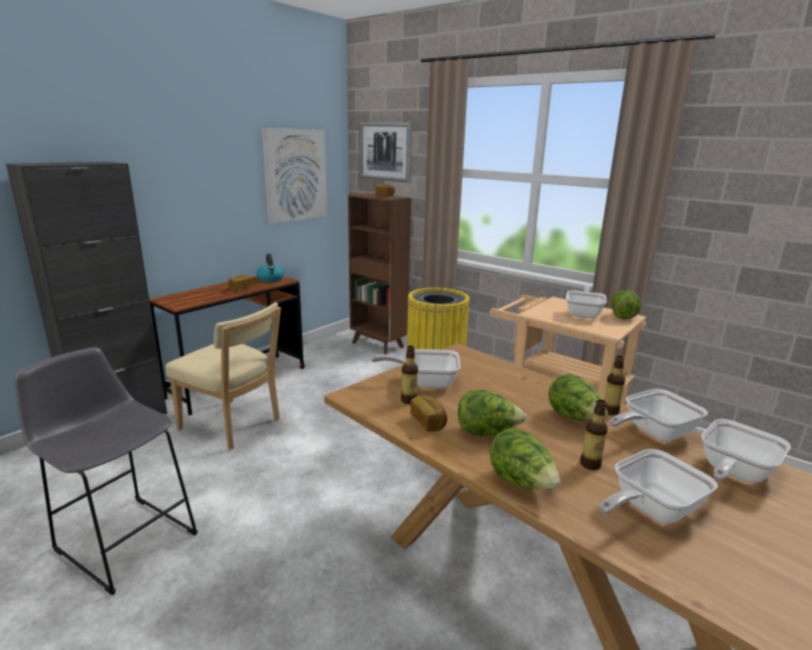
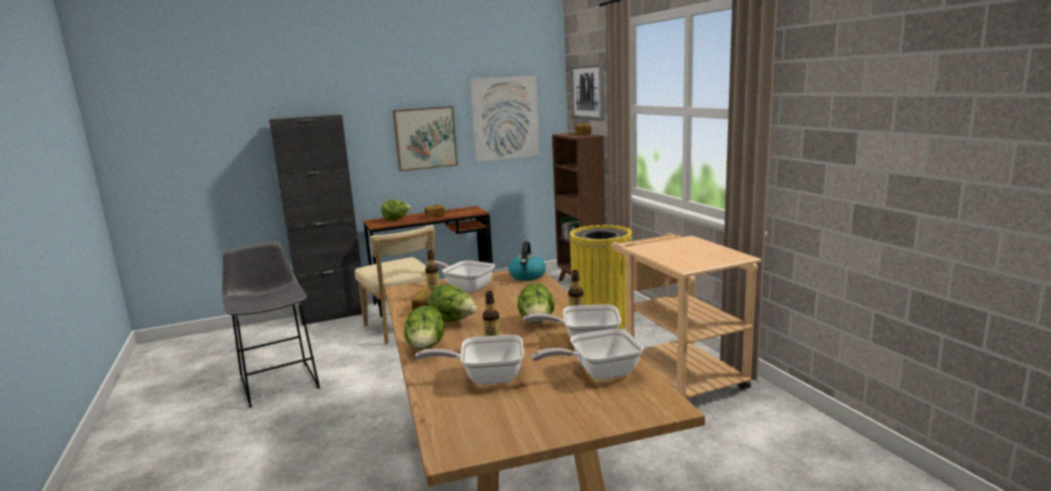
camera: 30 degrees right, 5 degrees down
kettle [256,254,284,282] -> kettle moved to [509,241,546,281]
frying pan [566,285,607,319] -> none
lettuce [611,290,641,319] -> lettuce moved to [381,200,411,221]
none -> picture [393,106,458,171]

